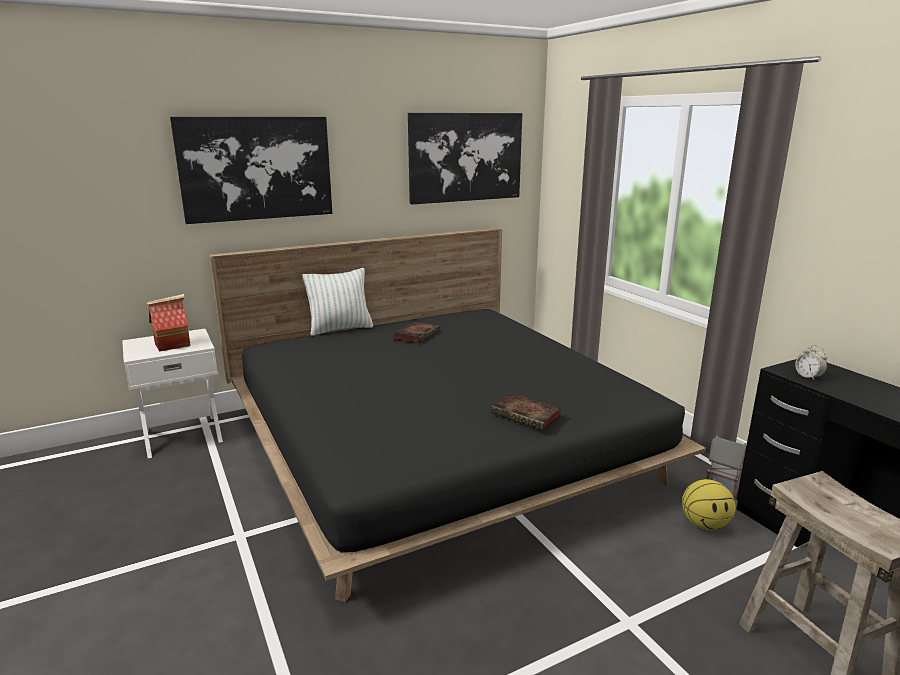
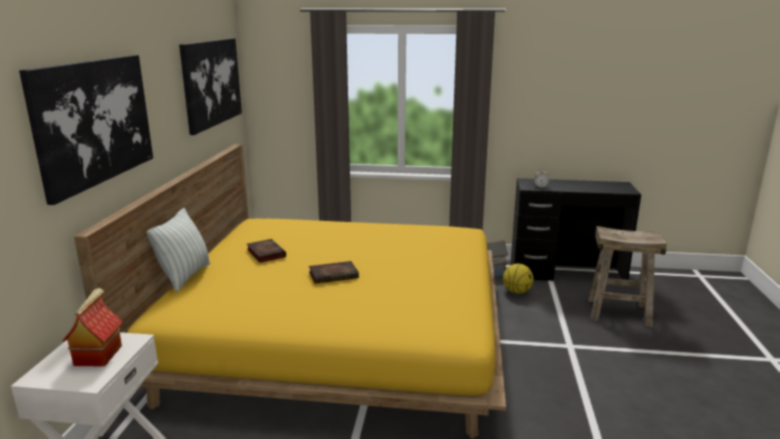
camera: 55 degrees left, 0 degrees up
black bed [209,228,706,602] -> yellow bed [74,144,506,438]
book [491,393,562,431] -> book moved to [309,261,359,284]

